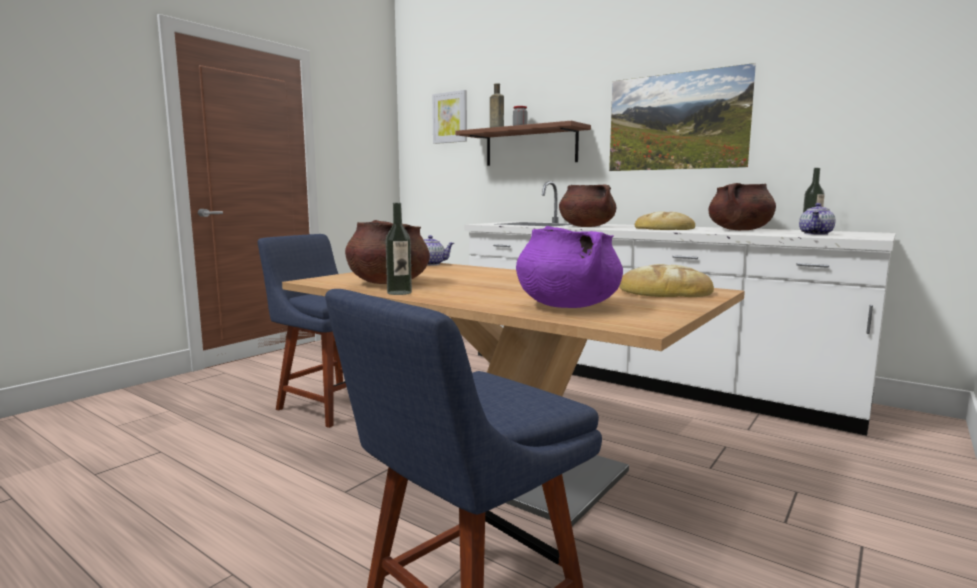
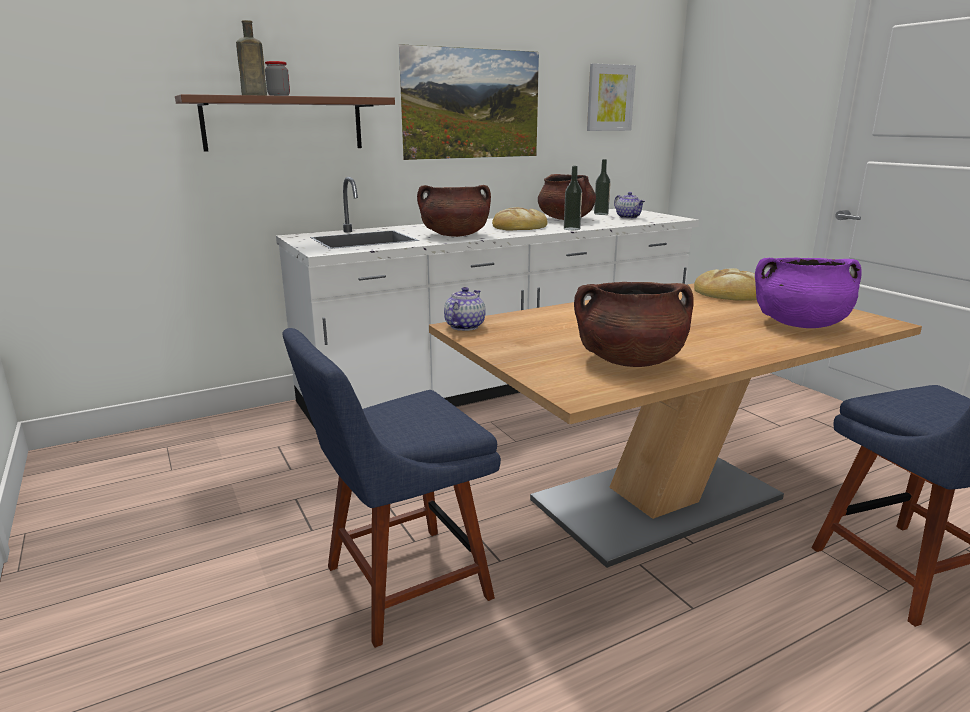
camera: 65 degrees left, 10 degrees up
bottle [386,203,412,295] -> bottle moved to [564,166,582,230]
picture [432,90,467,144] -> picture moved to [587,63,636,131]

